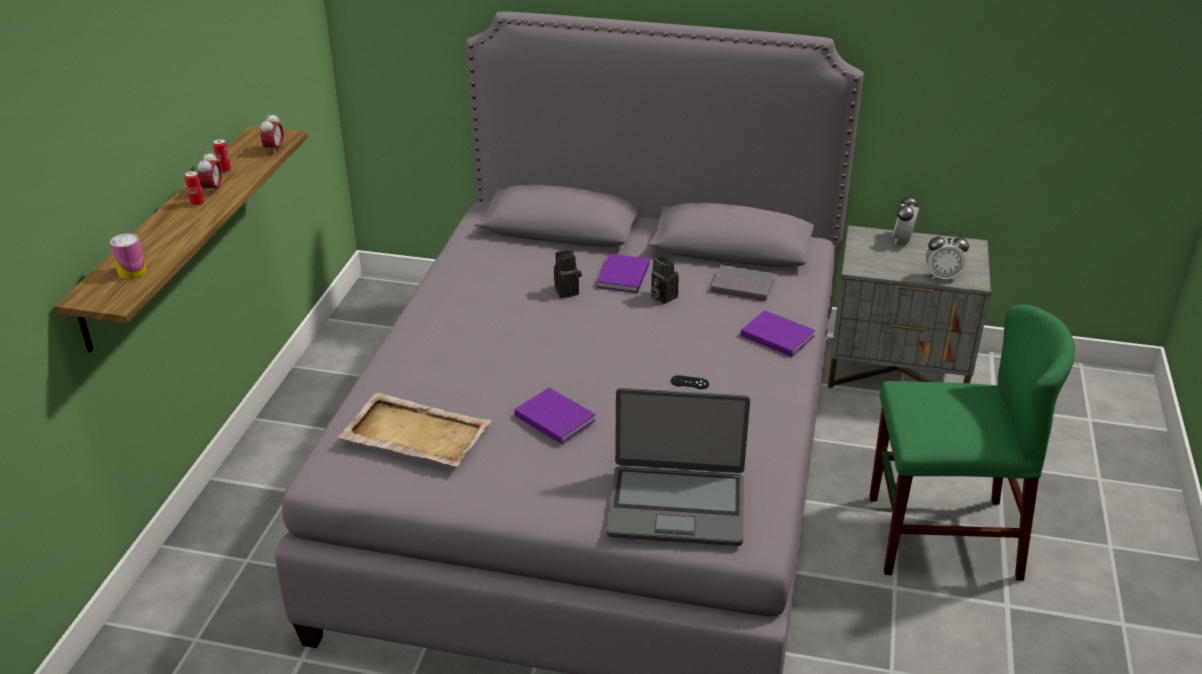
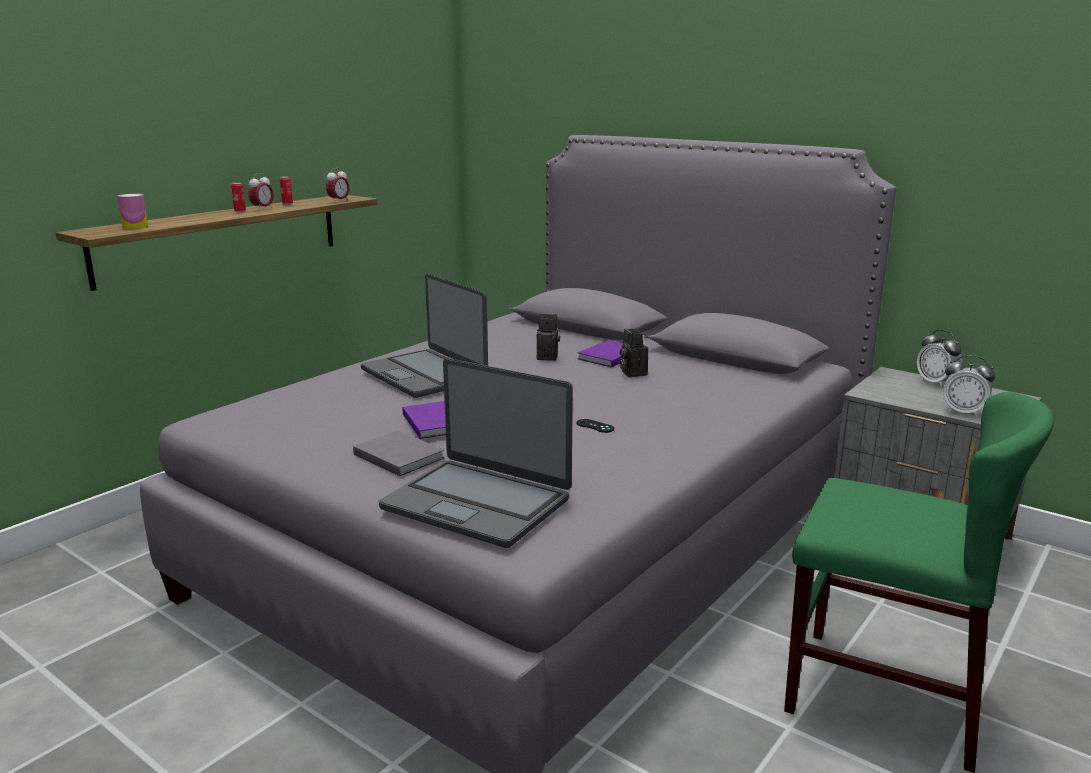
camera: 25 degrees right, 15 degrees down
beige tray [338,392,492,466] -> none
grey book [711,265,775,301] -> grey book moved to [353,430,444,476]
purple book [741,310,815,357] -> none
alarm clock [893,194,919,244] -> alarm clock turned 75 degrees counterclockwise [917,329,963,388]
none -> laptop [361,273,488,398]

